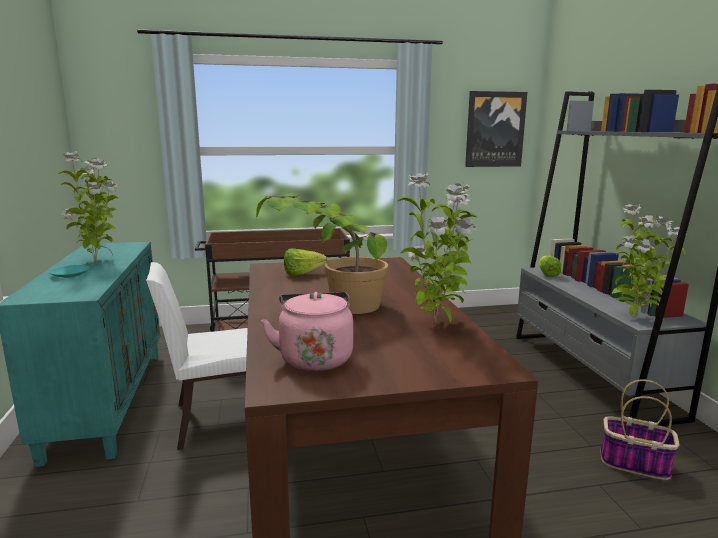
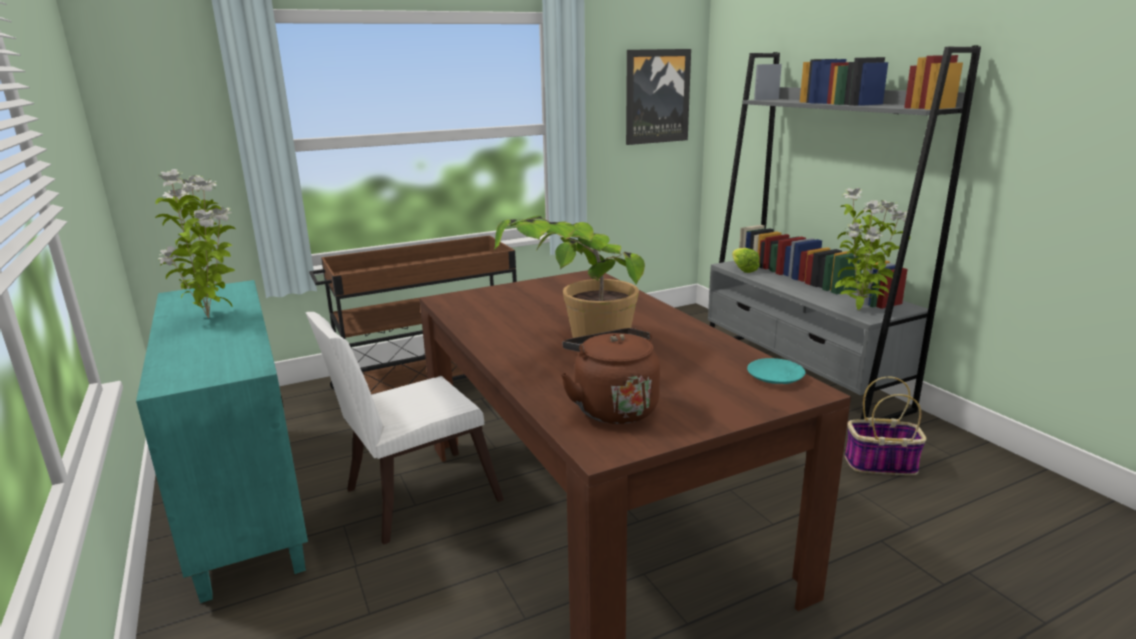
camera: 15 degrees left, 5 degrees up
turquoise plate [49,265,89,278] -> turquoise plate moved to [747,358,805,384]
pink kettle [261,292,353,371] -> brown kettle [561,328,660,424]
lettuce [284,248,327,276] -> none
potted plant [398,173,478,323] -> none

